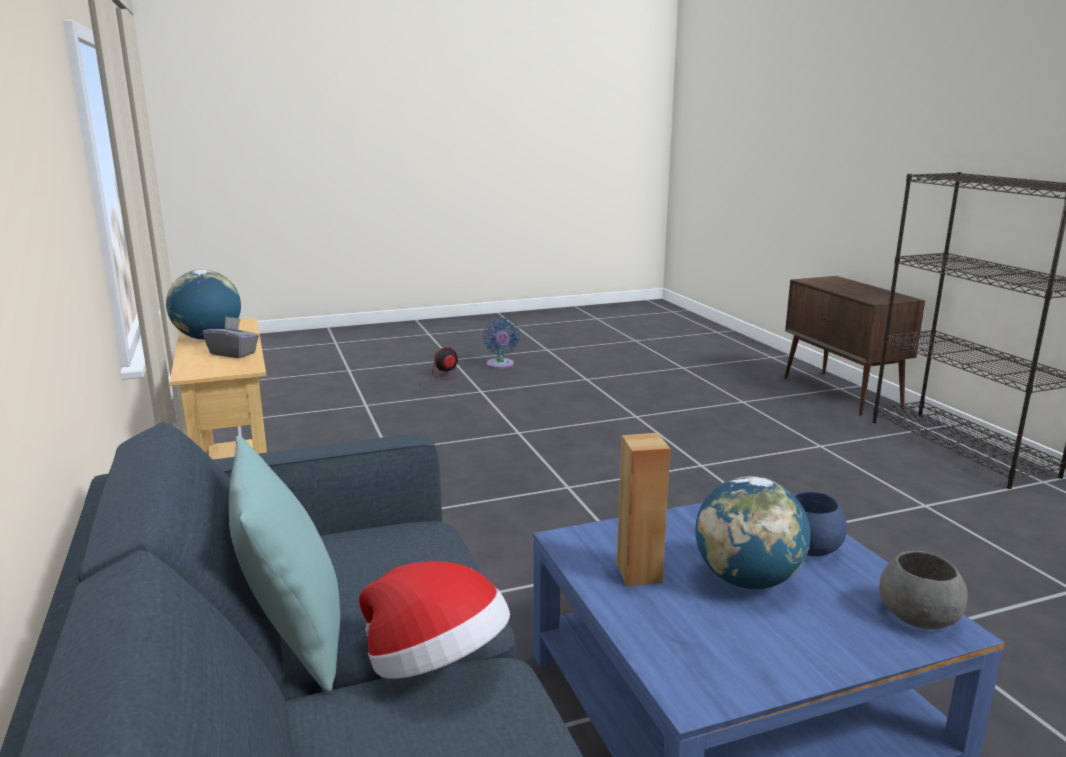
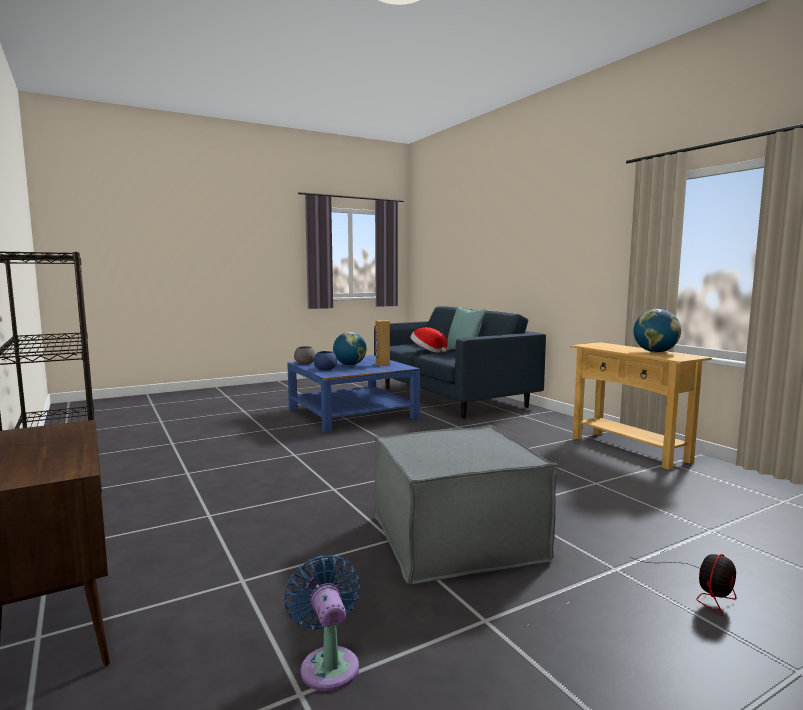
camera: 170 degrees right, 10 degrees down
grey tissue box [203,317,259,358] -> none
blue fan [483,318,521,369] -> blue fan moved to [284,555,360,691]
none -> grey ottoman [374,425,558,584]

